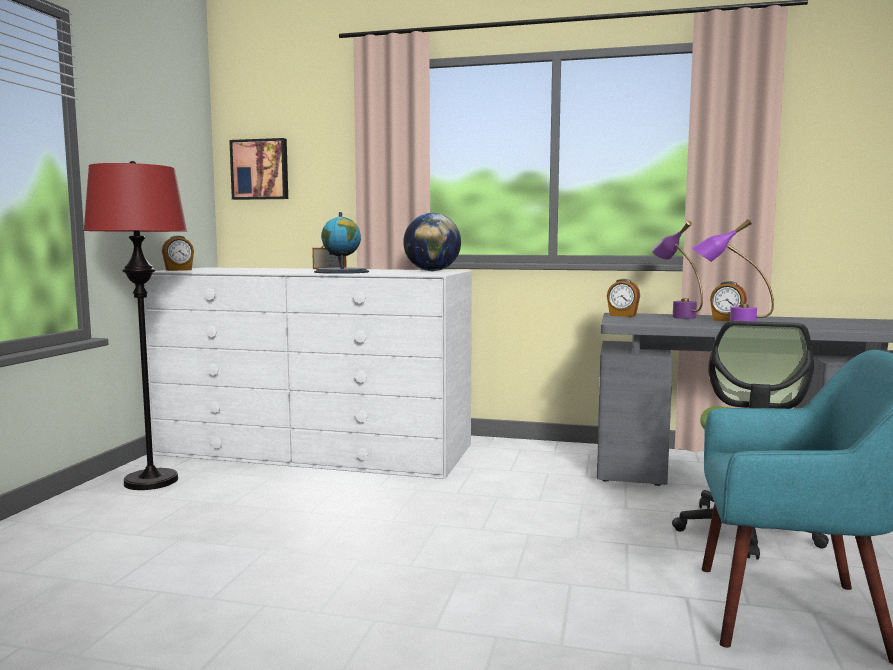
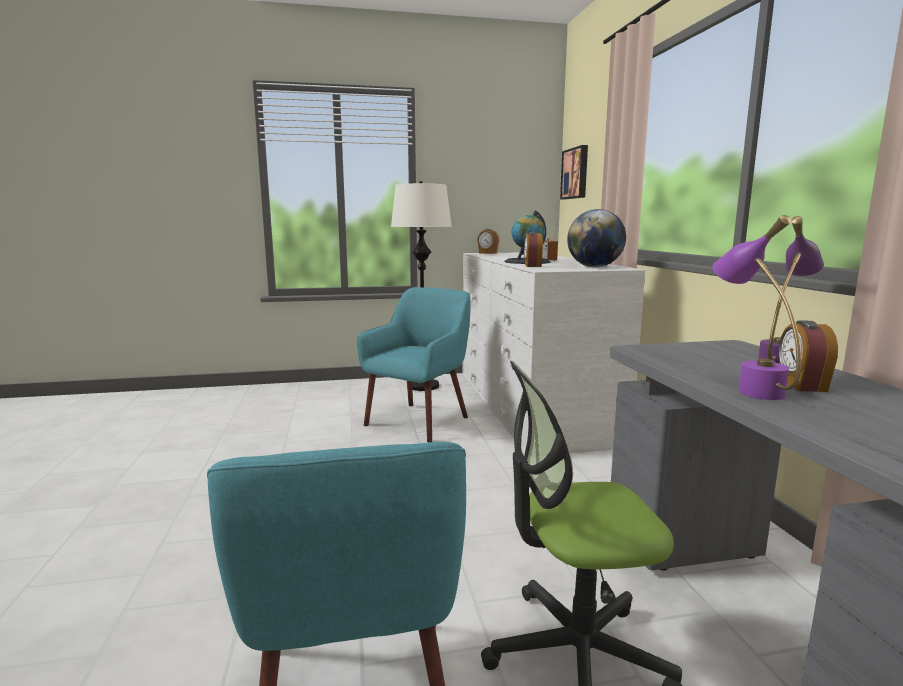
camera: 65 degrees right, 5 degrees up
red floor lamp [83,161,187,490] -> white floor lamp [391,181,452,391]
alarm clock [607,279,640,317] -> alarm clock moved to [524,232,543,267]
none -> turquoise armchair [357,287,470,442]

